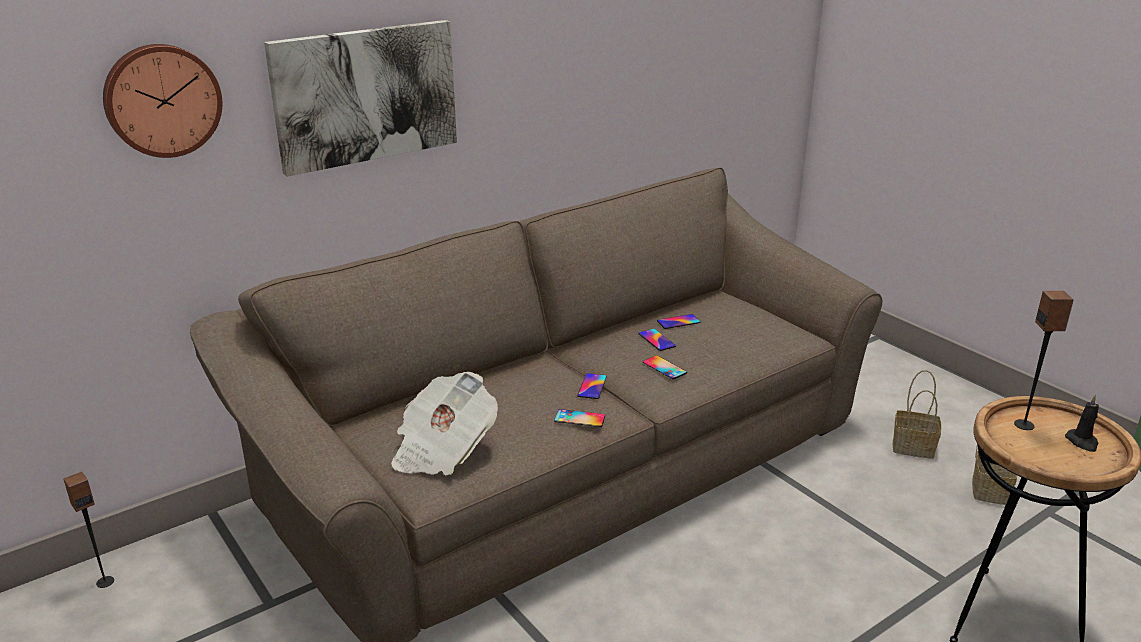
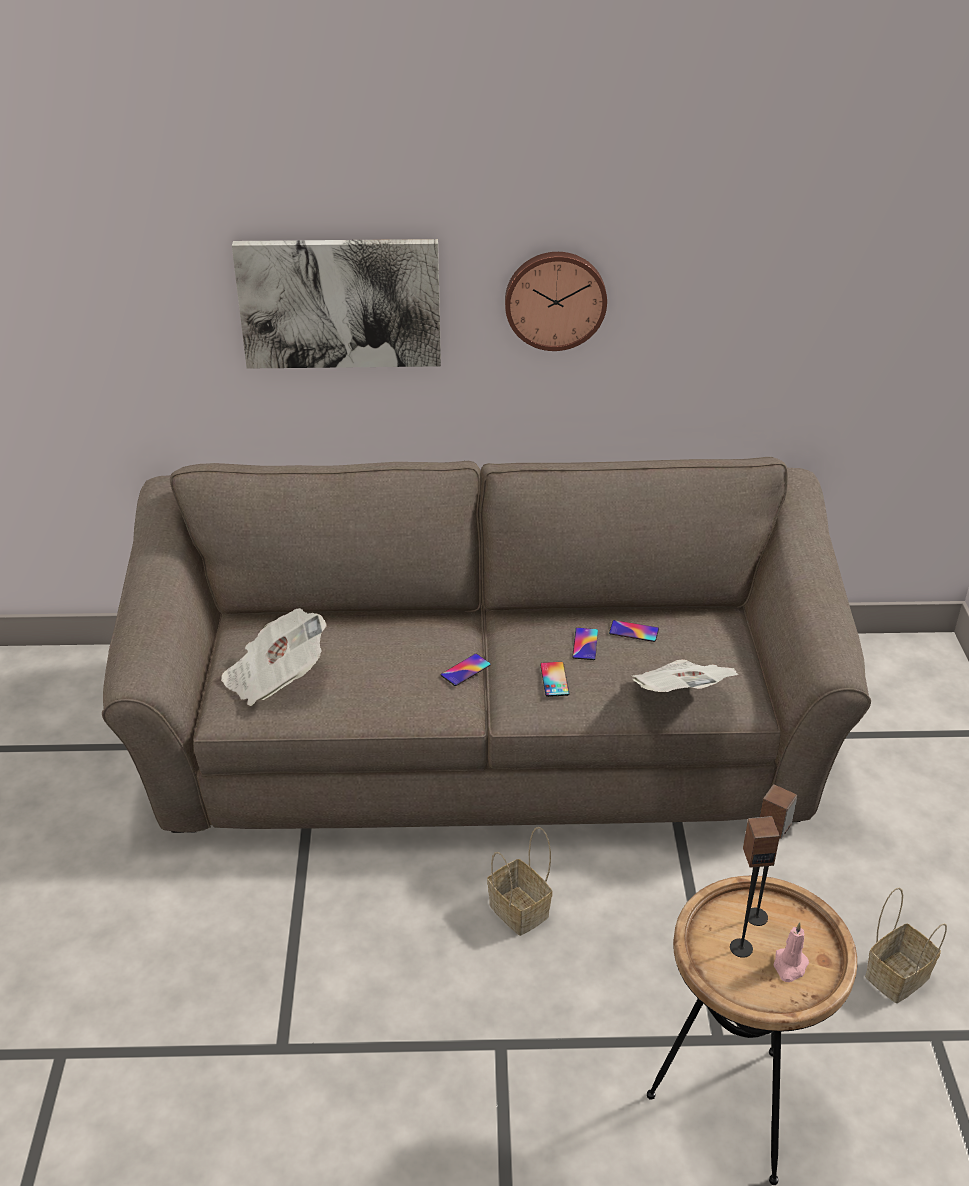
camera: 35 degrees right, 10 degrees up
speaker [63,472,114,588] -> speaker moved to [730,816,780,958]
wall clock [103,44,222,158] -> wall clock moved to [505,252,607,351]
phone [554,409,605,427] -> none
basket [893,370,942,459] -> basket moved to [487,827,552,936]
black candle [1065,394,1099,452] -> pink candle [774,922,809,982]
none -> newspaper [632,659,738,692]

